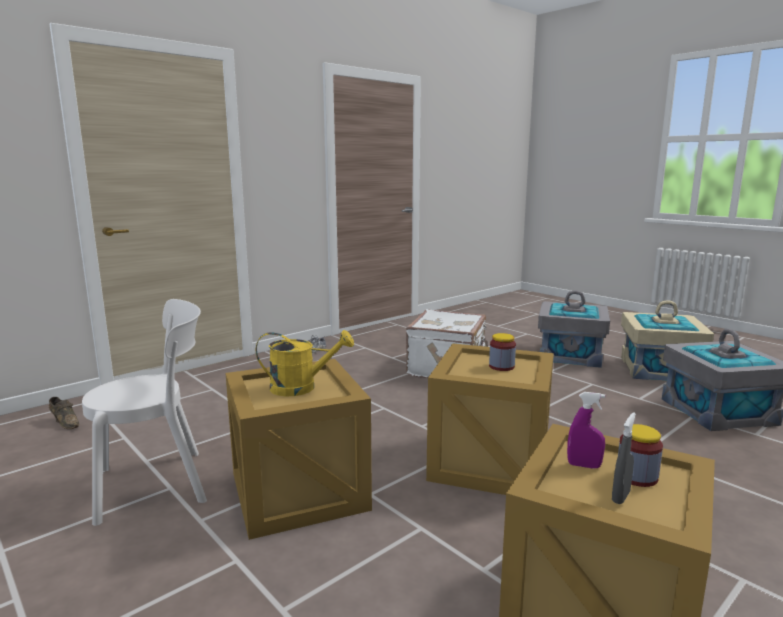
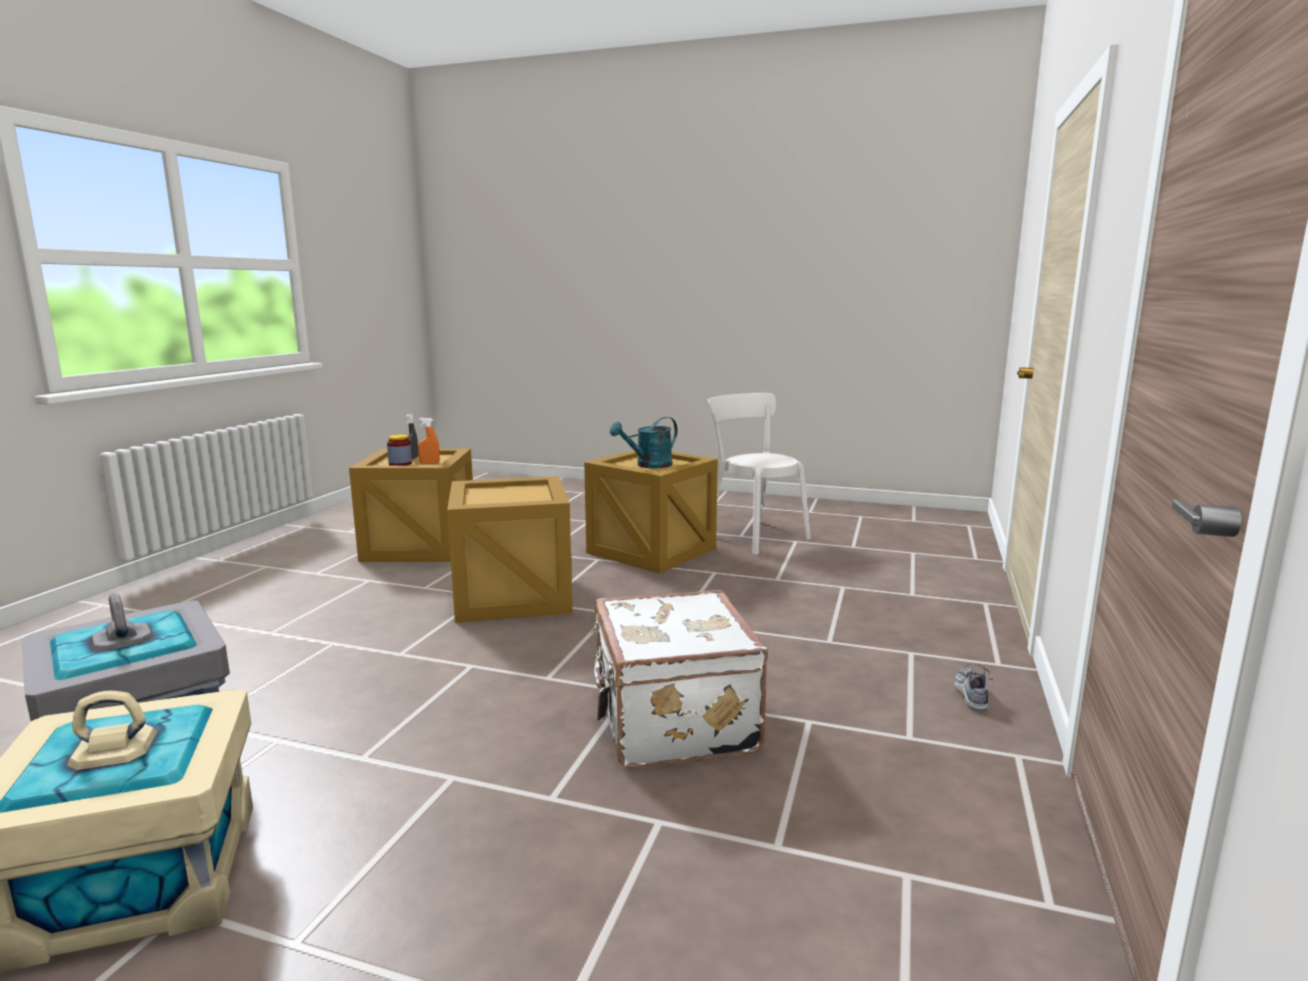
camera: 150 degrees right, 0 degrees up
brown shoe [49,397,79,429] -> none
white chair [82,299,207,526] -> white chair turned 105 degrees clockwise [708,393,811,554]
yellow watering can [256,330,354,396] -> turquoise watering can [610,417,677,468]
jar [489,333,516,371] -> none
grey storage box [538,290,610,368] -> none
purple spray bottle [567,392,605,469] -> orange spray bottle [418,418,440,464]

